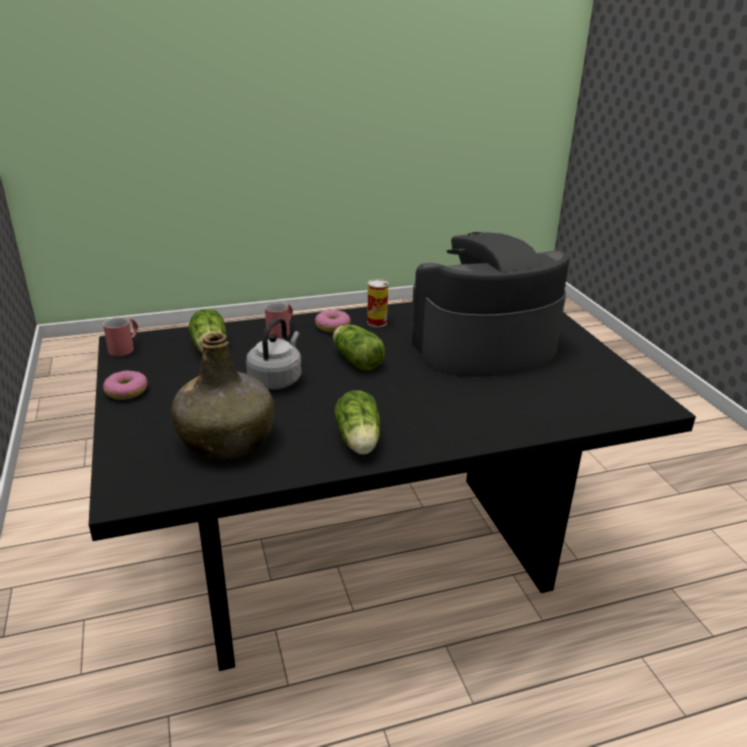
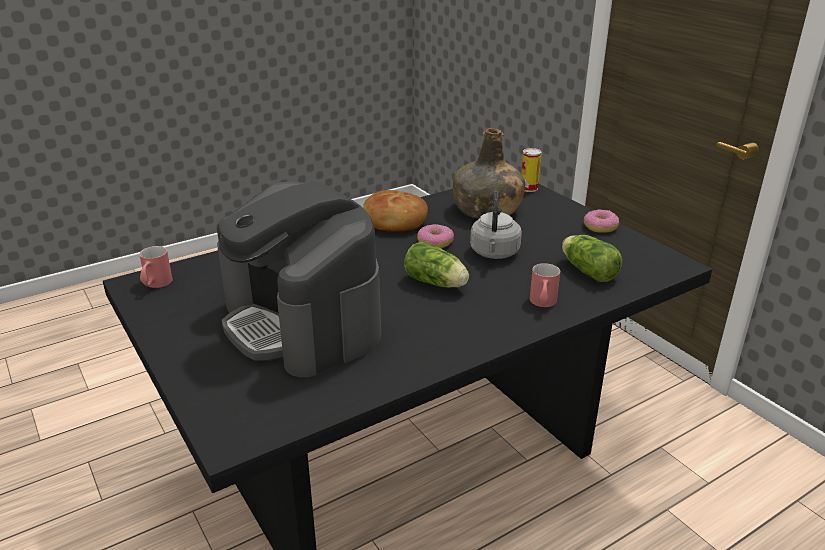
camera: 165 degrees right, 0 degrees up
red mug [103,317,138,356] -> red mug moved to [139,246,172,288]
donut [315,310,351,332] -> donut moved to [417,224,454,248]
lettuce [334,391,380,455] -> bread [363,190,428,231]
can [367,279,388,327] -> can moved to [521,148,542,192]
coffee machine [410,232,569,377] -> coffee machine turned 90 degrees clockwise [217,182,381,377]

